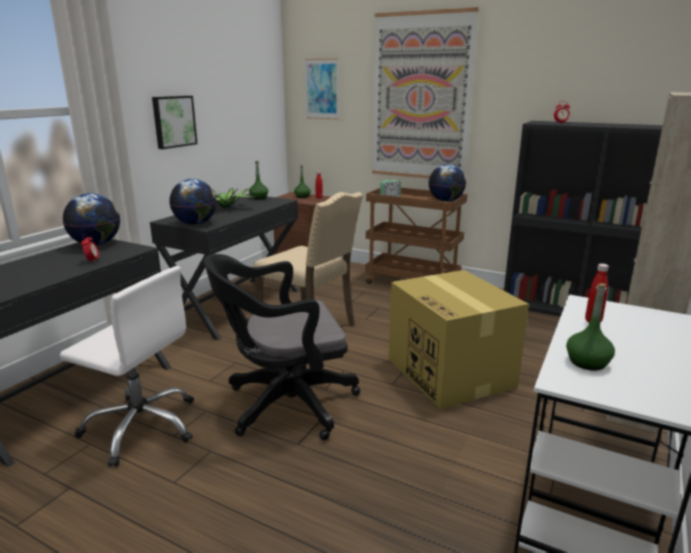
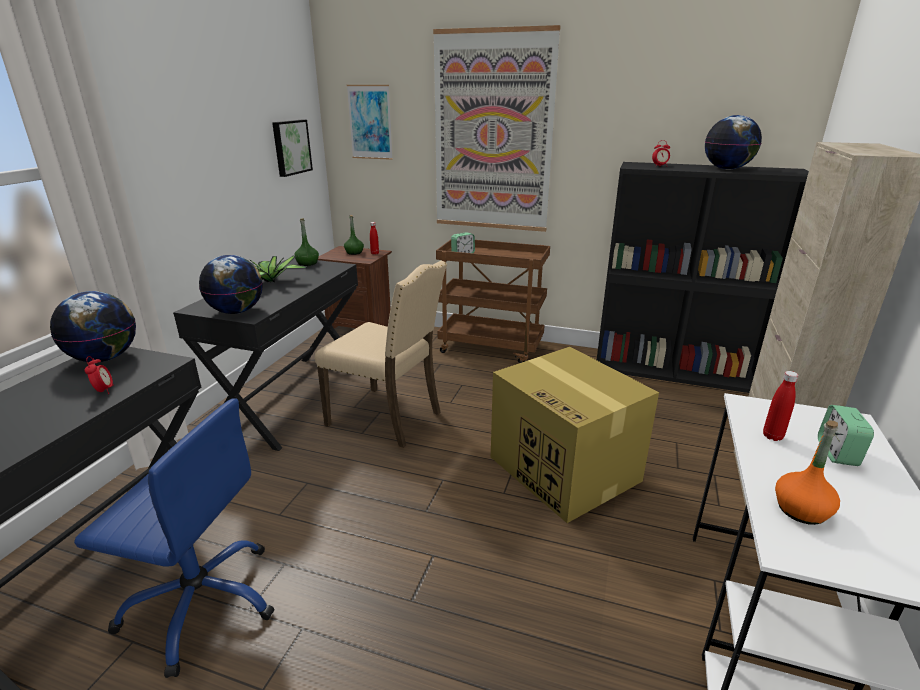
camera: 10 degrees left, 5 degrees up
white office chair [60,266,194,467] -> blue office chair [74,398,275,678]
picture [152,96,198,149] -> picture moved to [272,120,313,177]
black office chair [204,254,360,441] -> none
globe [429,164,466,202] -> globe moved to [705,115,762,169]
green bottle [566,283,615,370] -> orange bottle [775,421,840,525]
none -> alarm clock [818,405,874,466]

